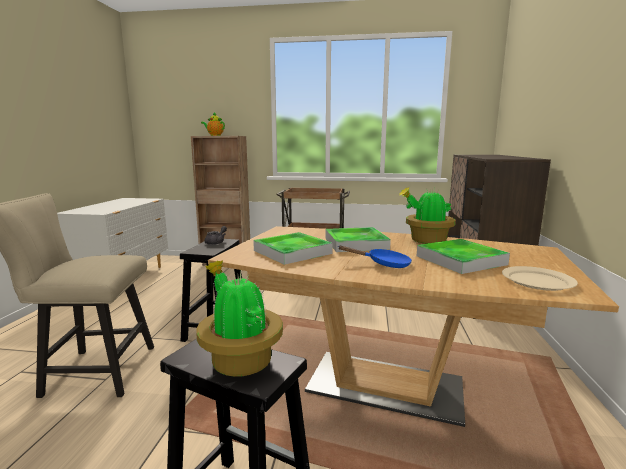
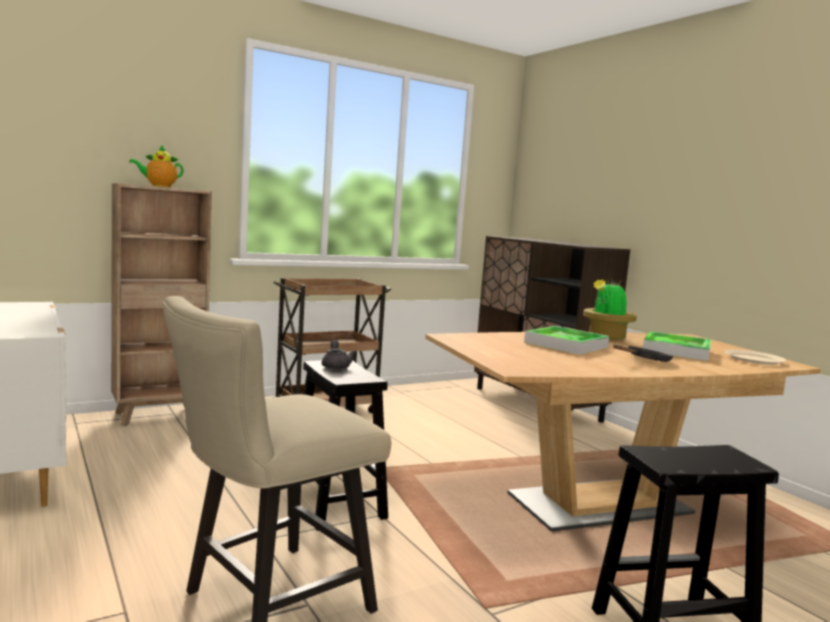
camera: 40 degrees left, 5 degrees down
potted plant [196,260,283,377] -> none
tray [253,232,333,265] -> none
blue frying pan [339,246,412,268] -> black frying pan [613,345,674,362]

